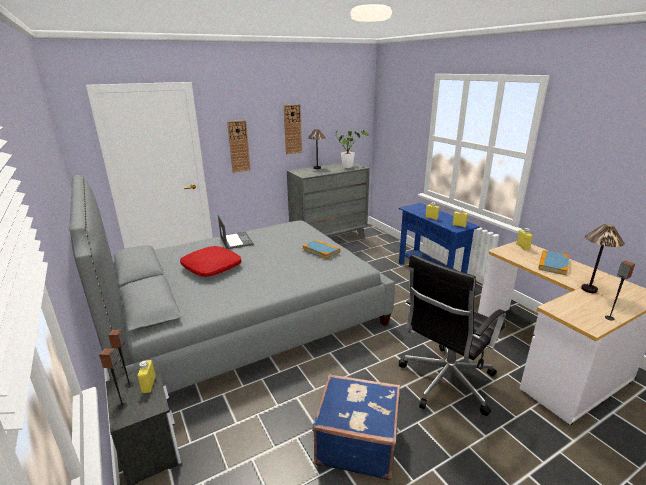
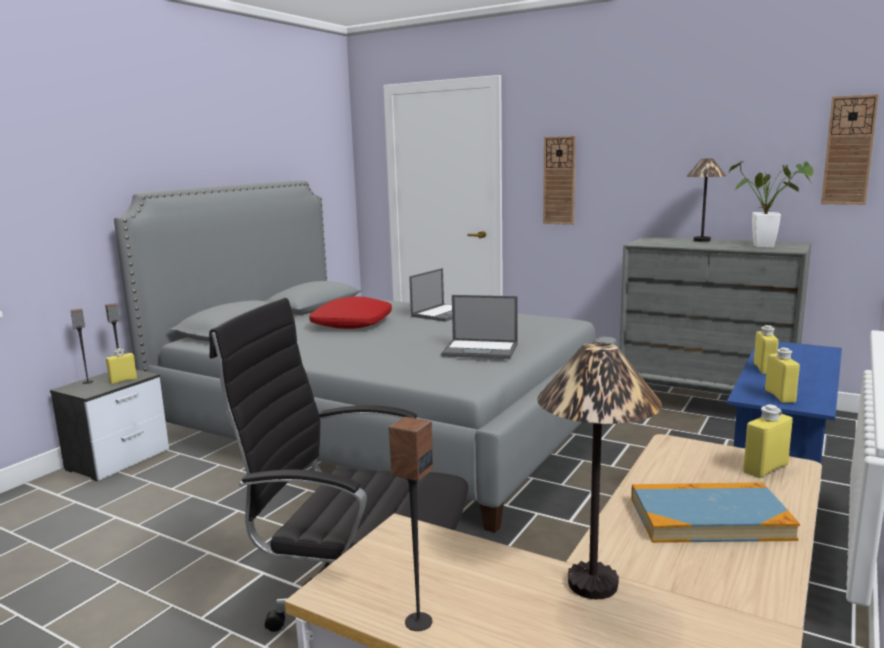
camera: 60 degrees right, 10 degrees down
wall clock [284,104,302,154] -> wall clock moved to [821,94,879,205]
book [303,240,340,259] -> laptop [441,295,518,359]
blue suitcase [312,374,400,480] -> none

